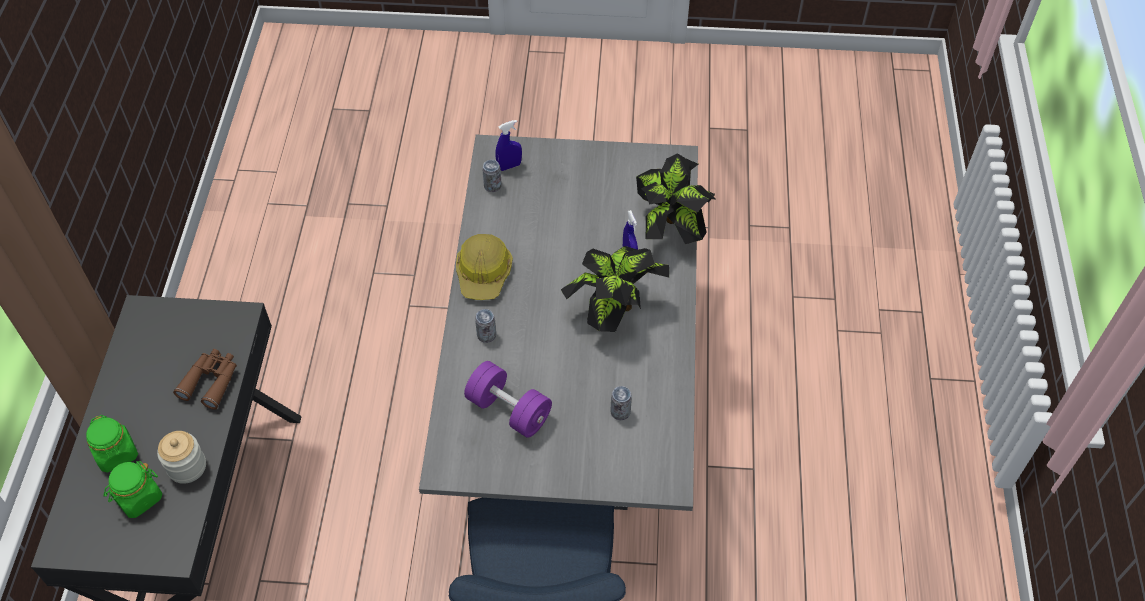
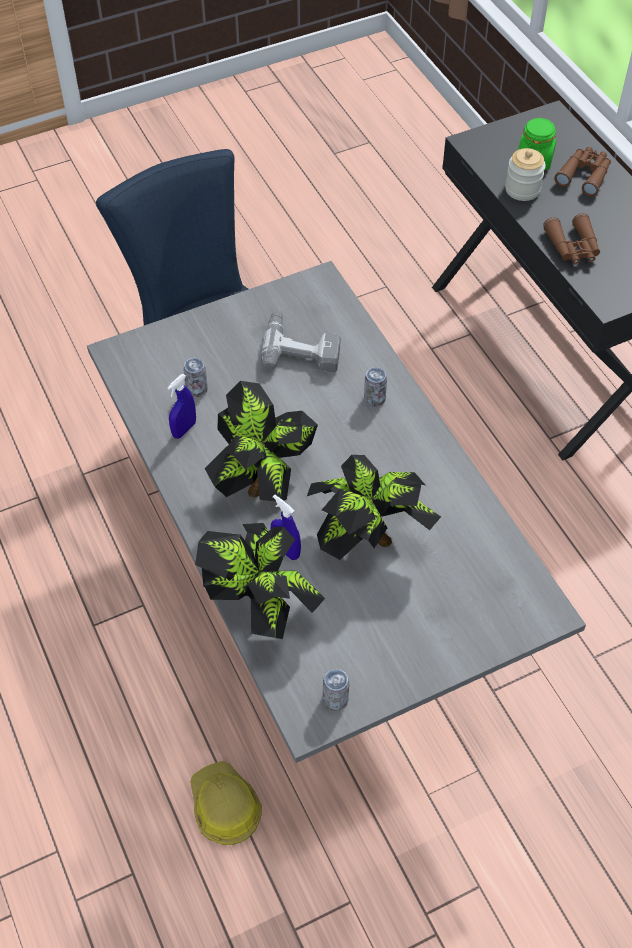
camera: 150 degrees right, 0 degrees up
green jar [86,415,138,472] -> brown binoculars [554,147,611,196]
hard hat [456,234,513,300] -> hard hat moved to [190,761,262,845]
purple dumbbell [464,361,552,438] -> power drill [261,308,341,372]
can [482,160,502,192] -> can moved to [323,669,349,711]
blue spray bottle [496,120,522,171] -> blue spray bottle moved to [167,374,196,439]
none -> potted plant [307,455,441,560]

